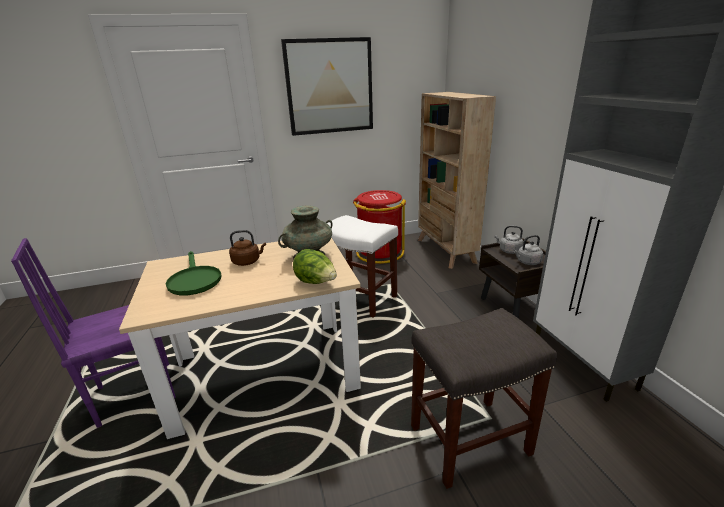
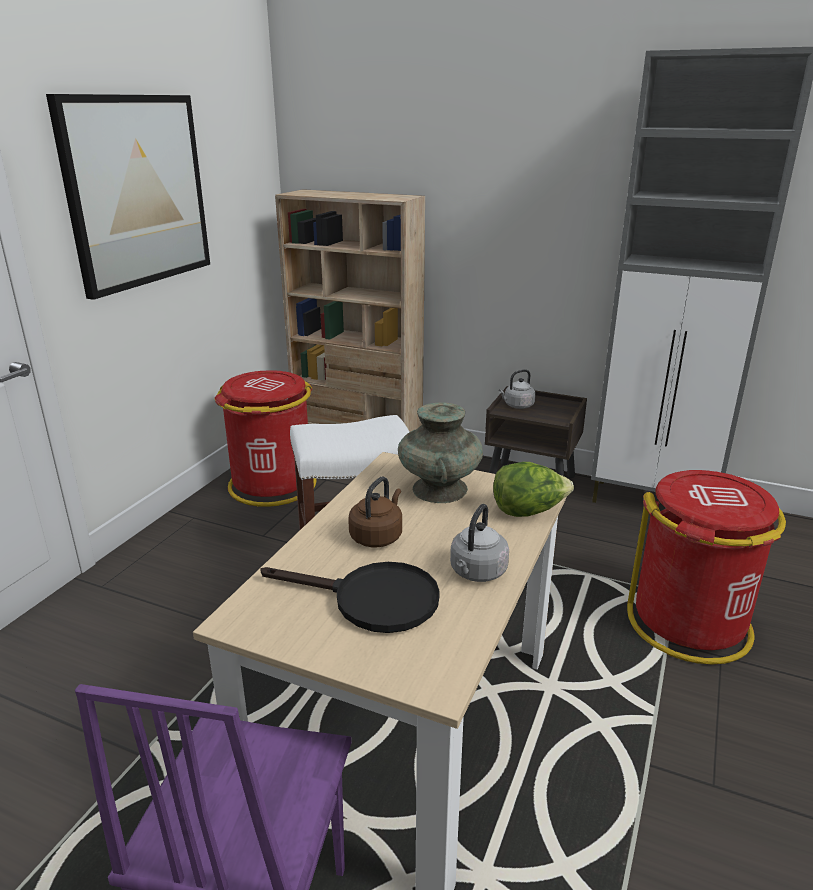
camera: 50 degrees left, 0 degrees up
green frying pan [166,251,221,295] -> black frying pan [260,562,440,633]
grey stool [411,308,557,489] -> red trash can [627,470,786,665]
grey kettle [513,235,543,265] -> grey kettle moved to [450,504,509,582]

